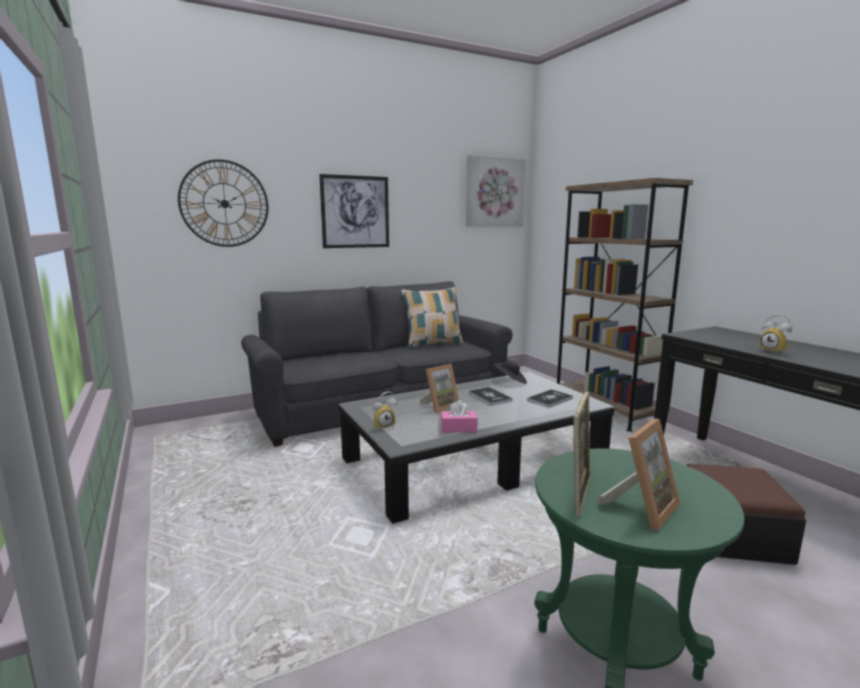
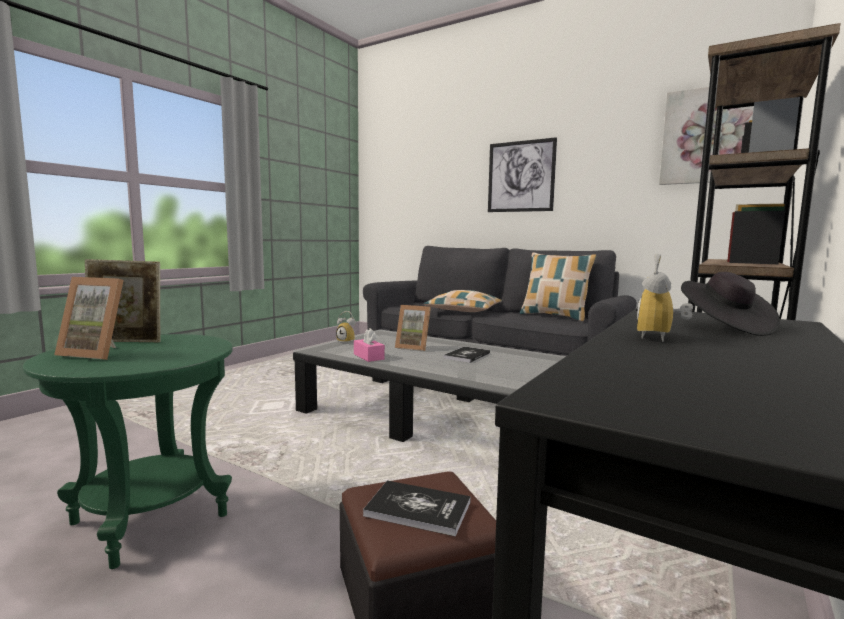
camera: 60 degrees right, 5 degrees down
wall clock [178,159,268,247] -> none
black hat [493,360,527,384] -> black hat moved to [681,272,780,336]
book [527,389,573,408] -> book moved to [363,481,471,536]
none -> pillow [424,290,502,312]

